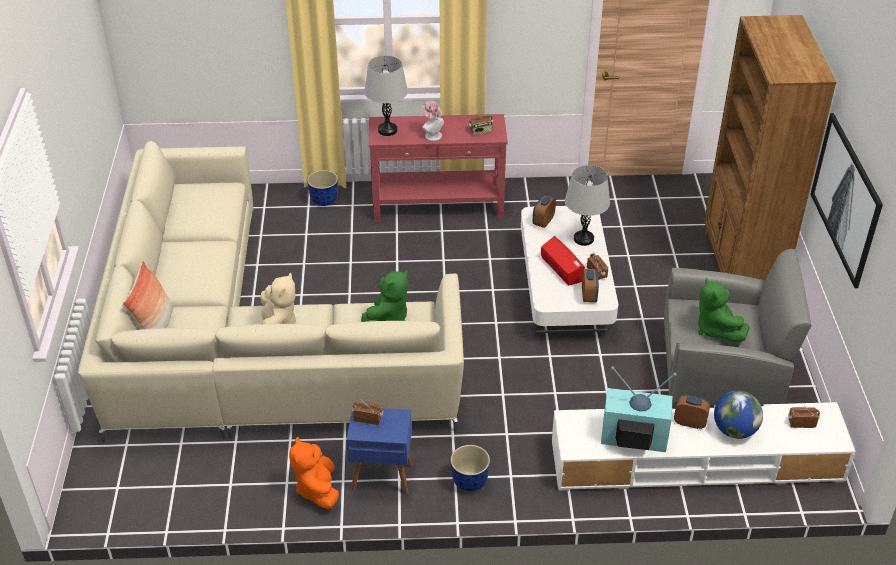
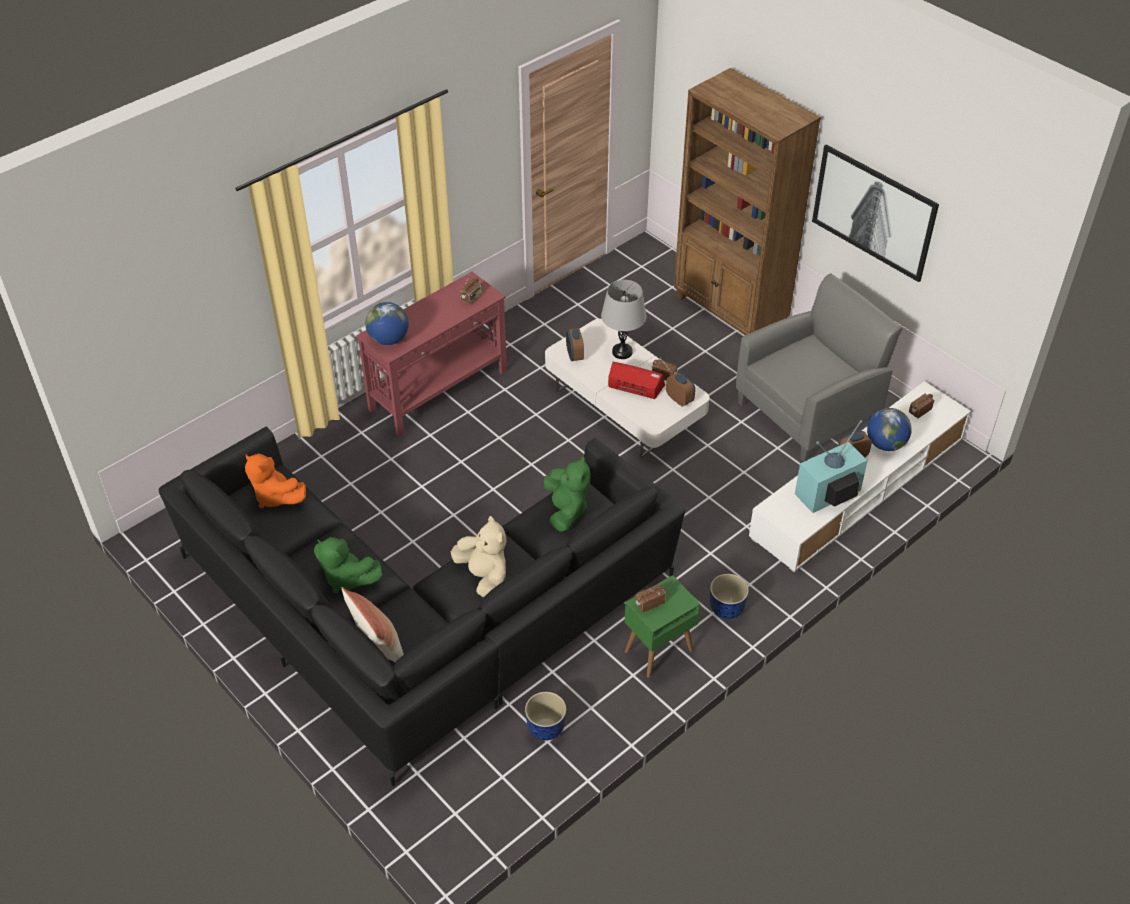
camera: 40 degrees left, 5 degrees up
beige sofa [78,141,464,443] -> black sofa [159,427,685,786]
orange plush toy [289,437,339,509] -> orange plush toy moved to [245,453,306,508]
planter [307,170,338,206] -> planter moved to [525,692,566,741]
blue side table [346,406,413,494] -> green side table [625,575,701,678]
grey table lamp [364,55,408,136] -> globe [365,302,409,345]
hat [421,101,444,141] -> none
green plush toy [698,277,749,342] -> green plush toy moved to [314,537,383,593]

